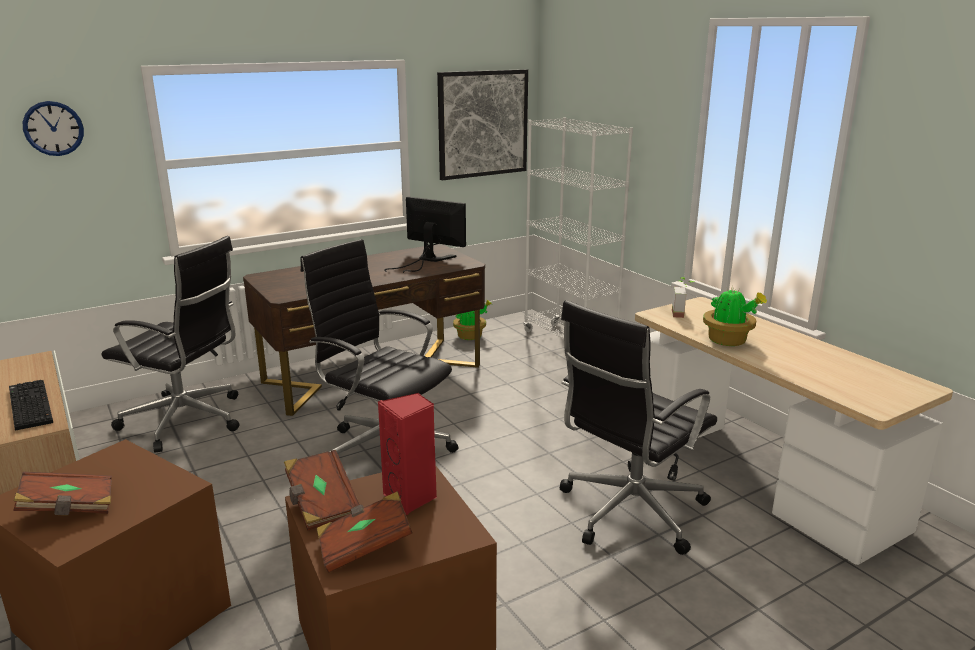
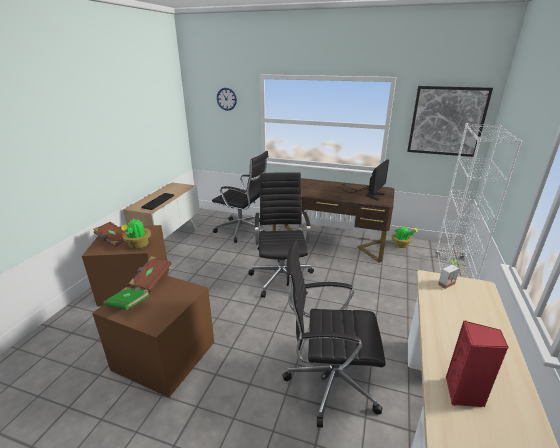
camera: 50 degrees right, 5 degrees up
black office chair [101,236,239,453] -> black office chair turned 45 degrees counterclockwise [212,151,269,243]
brown book [317,492,413,573] -> green book [103,287,150,310]
red speaker [378,393,437,515] -> red speaker moved to [446,320,509,407]
monitor [384,197,466,273] -> monitor turned 45 degrees clockwise [337,159,389,201]
potted plant [703,289,767,346] -> potted plant moved to [121,219,151,249]

